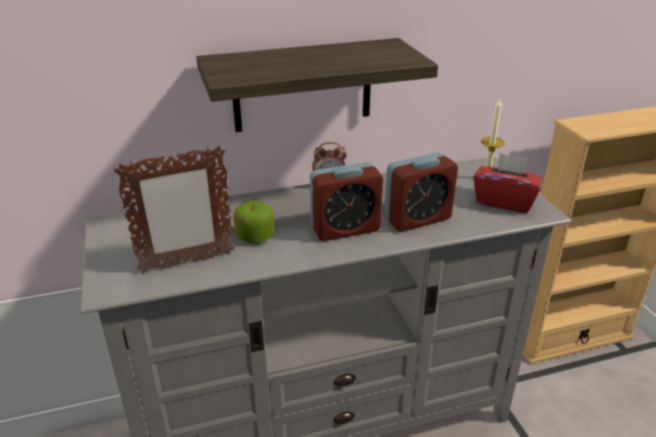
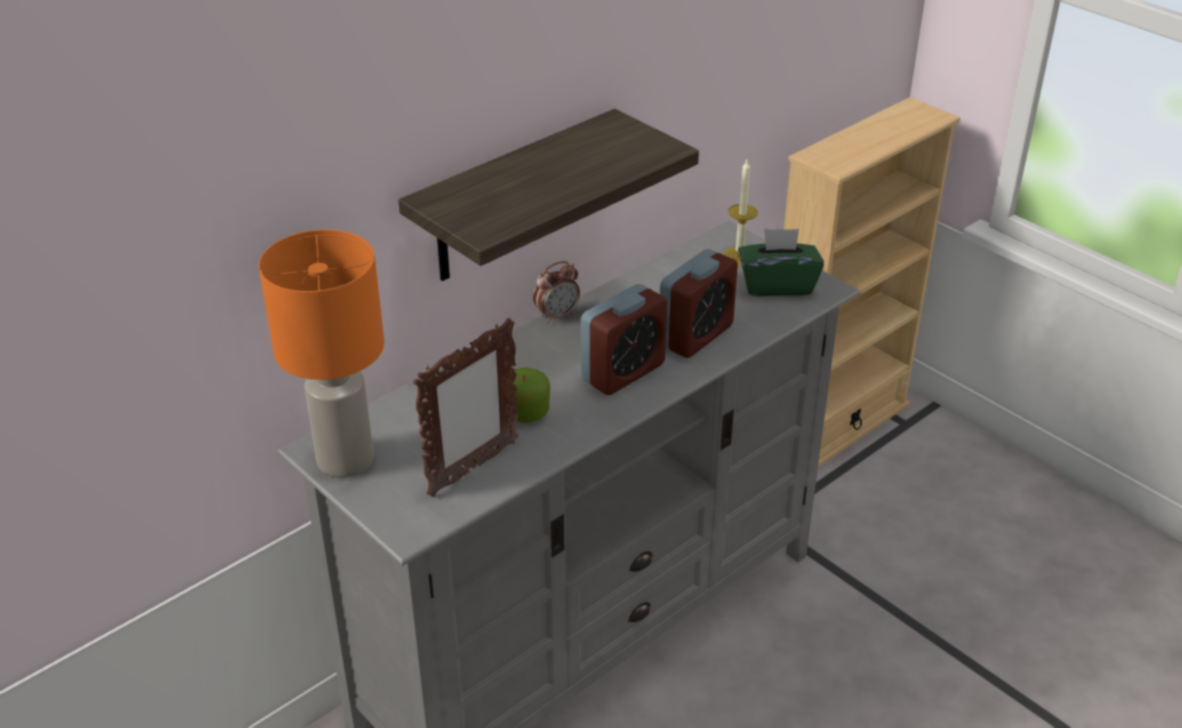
camera: 25 degrees left, 5 degrees up
red tissue box [473,153,542,213] -> green tissue box [738,228,824,296]
none -> orange table lamp [259,229,384,478]

